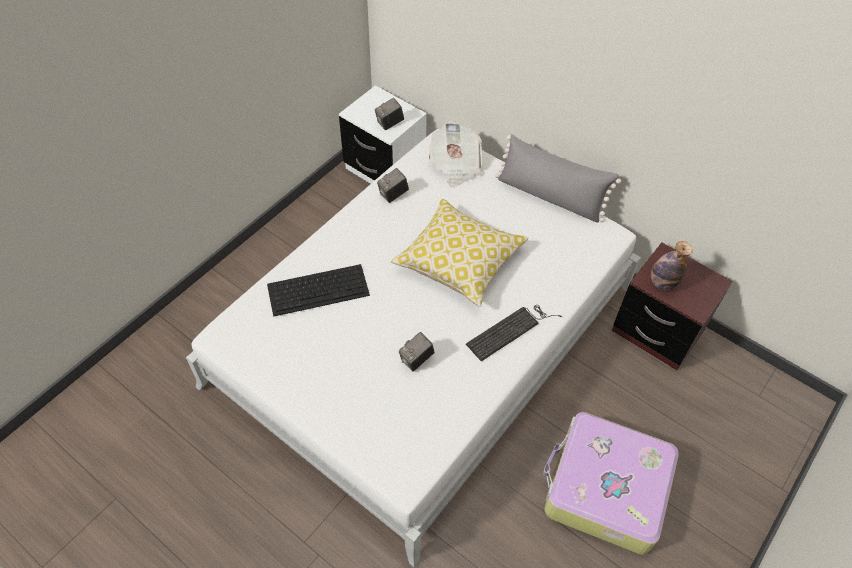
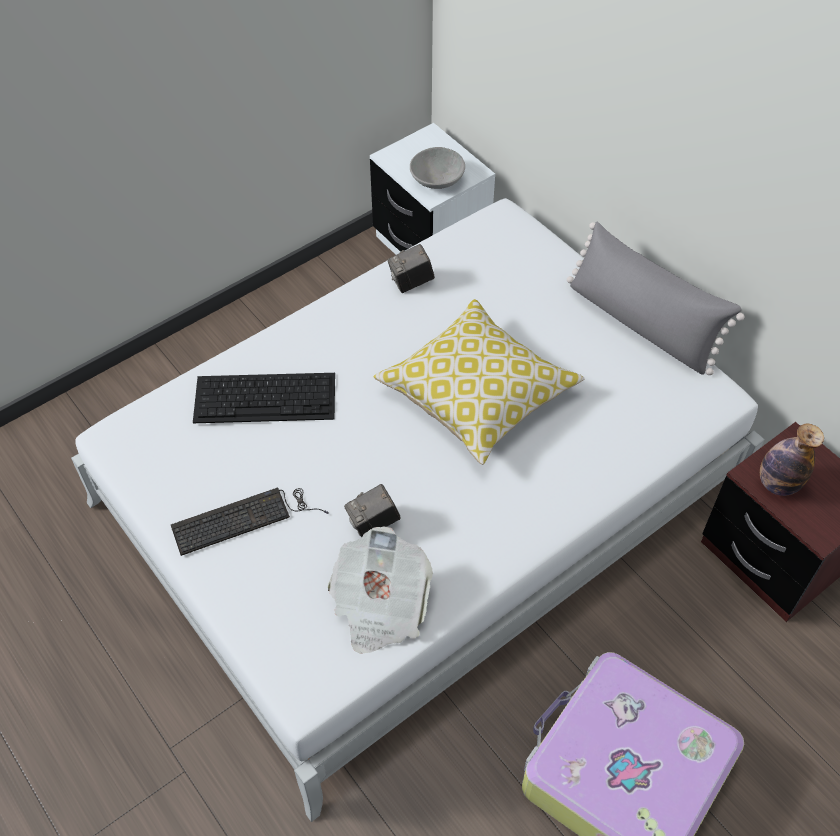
camera: 15 degrees right, 0 degrees up
camera [375,98,404,130] -> grey bowl [410,147,465,189]
newspaper [428,121,482,187] -> newspaper moved to [328,526,433,654]
keyboard [466,305,562,361] -> keyboard moved to [171,487,329,556]

